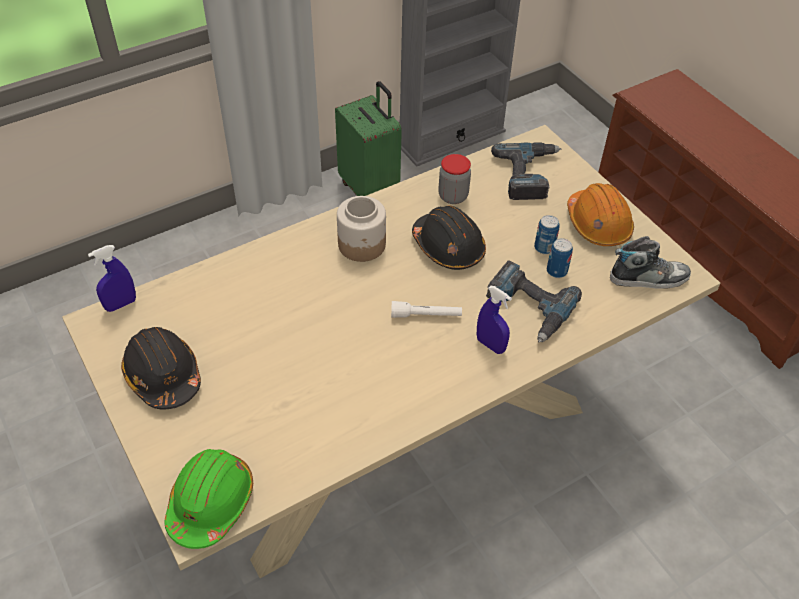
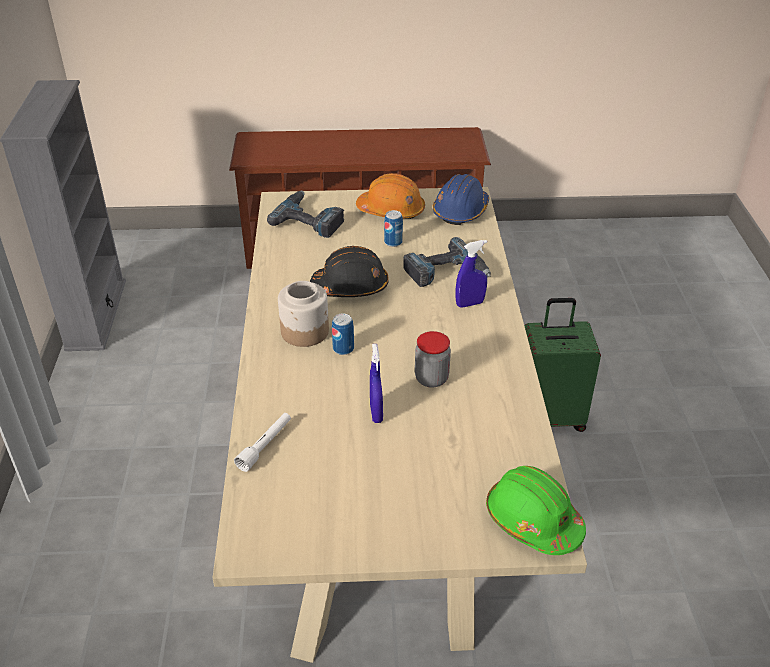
camera: 60 degrees left, 10 degrees down
blue spray bottle [88,245,136,312] -> blue spray bottle moved to [370,344,383,423]
black hard hat [121,327,201,410] -> none
green suitcase [335,81,402,196] -> green suitcase moved to [524,298,601,432]
white flashlight [391,301,462,318] -> white flashlight moved to [234,413,291,472]
jar [438,154,471,204] -> jar moved to [415,331,451,388]
can [547,238,573,278] -> can moved to [332,313,354,355]
shoe [610,236,691,289] -> blue hard hat [433,174,489,225]

